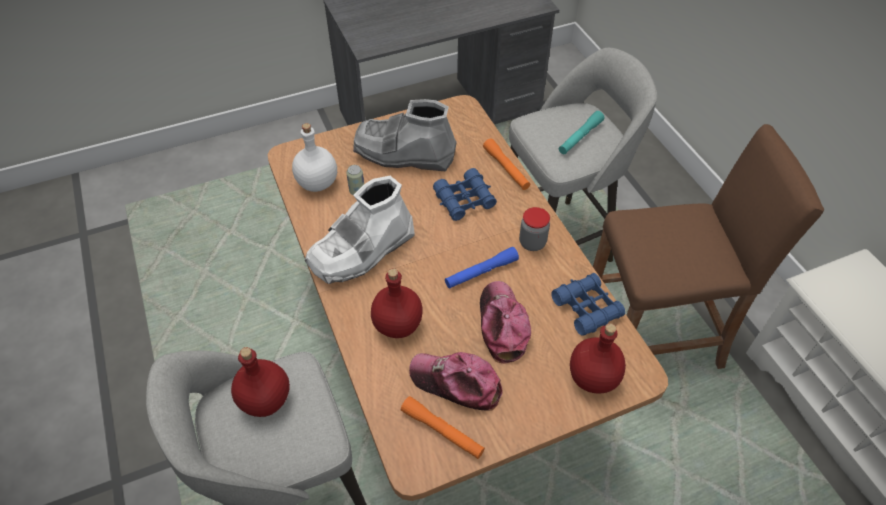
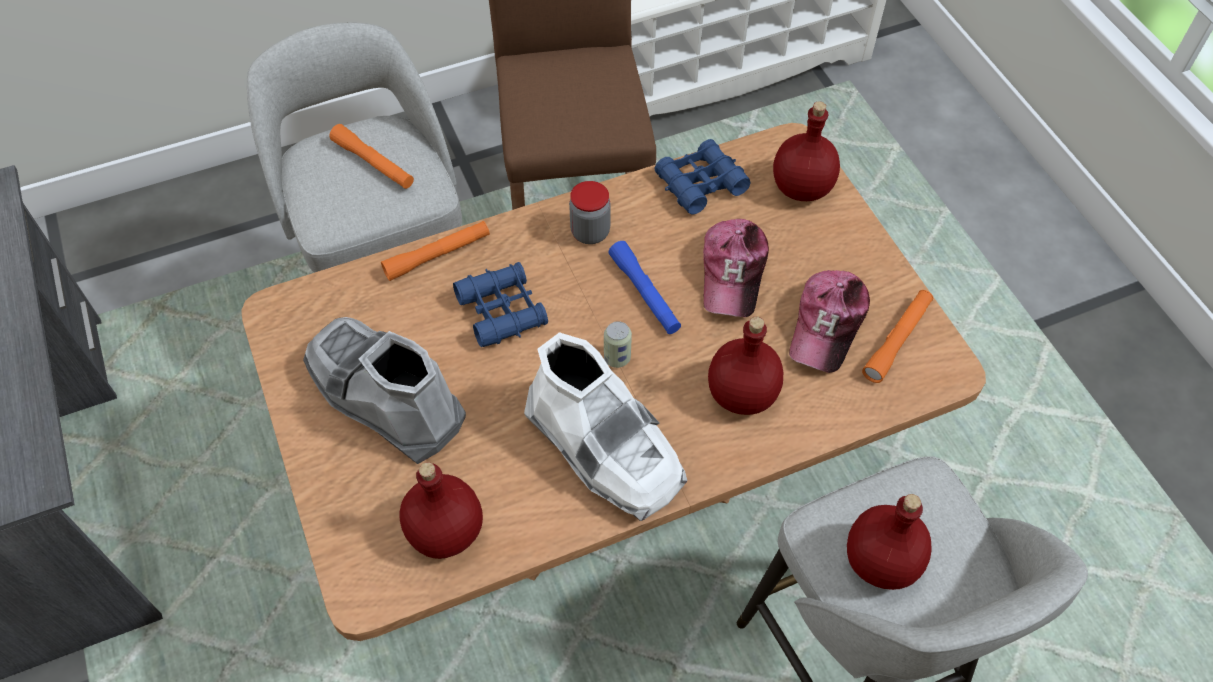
camera: 90 degrees left, 5 degrees up
white bottle [292,123,337,192] -> red bottle [399,462,483,559]
can [346,165,364,195] -> can moved to [604,321,632,368]
grey boot [353,99,457,172] -> grey boot turned 120 degrees clockwise [303,317,466,464]
cap [480,281,531,364] -> cap turned 75 degrees counterclockwise [703,219,769,317]
turquoise flashlight [559,111,604,154] -> orange flashlight [329,124,414,189]

